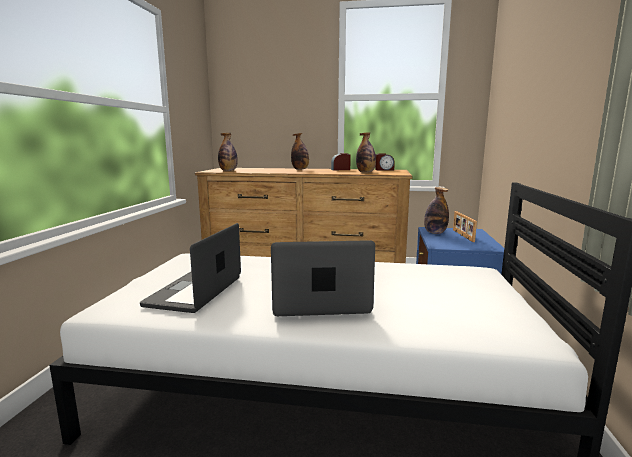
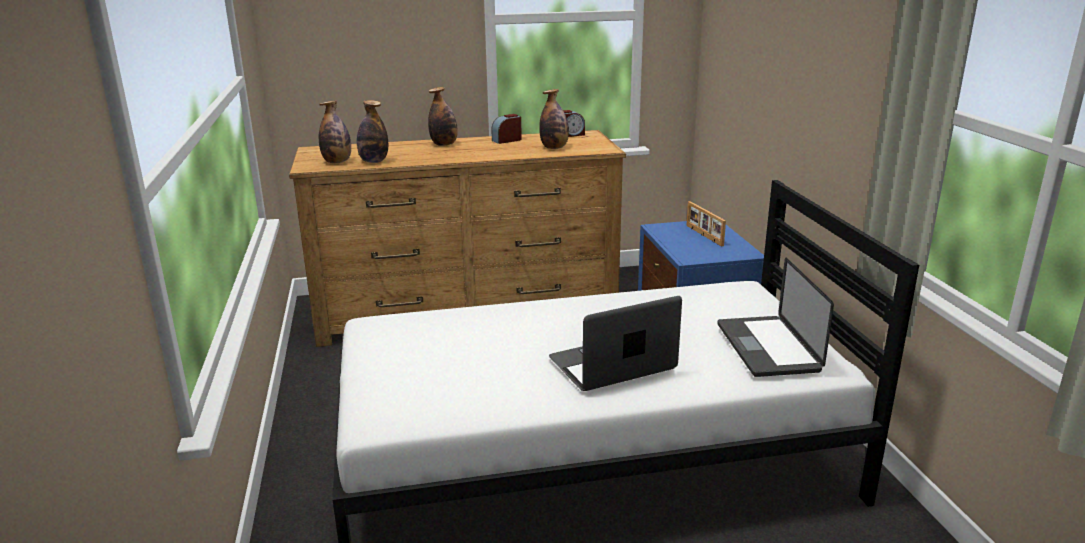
camera: 20 degrees left, 10 degrees up
laptop [140,223,241,313] -> laptop moved to [718,258,834,377]
bottle [424,187,449,234] -> bottle moved to [357,100,388,163]

